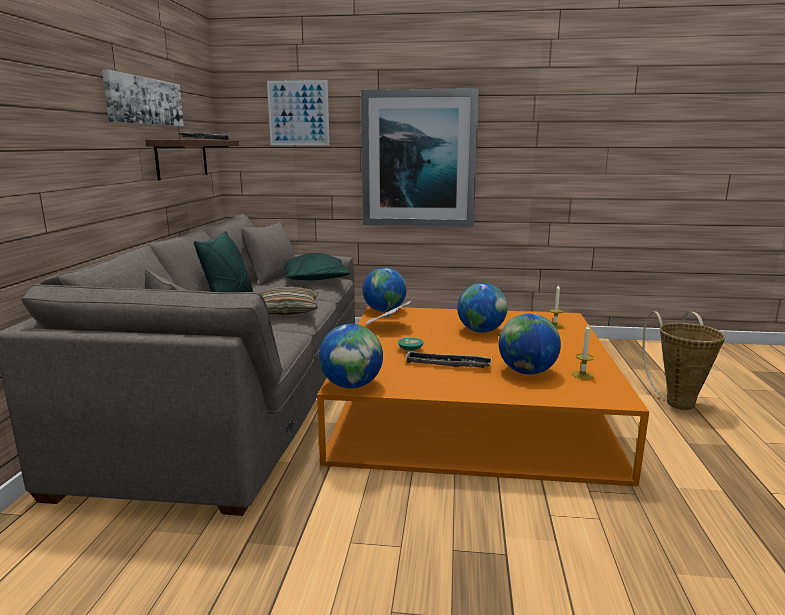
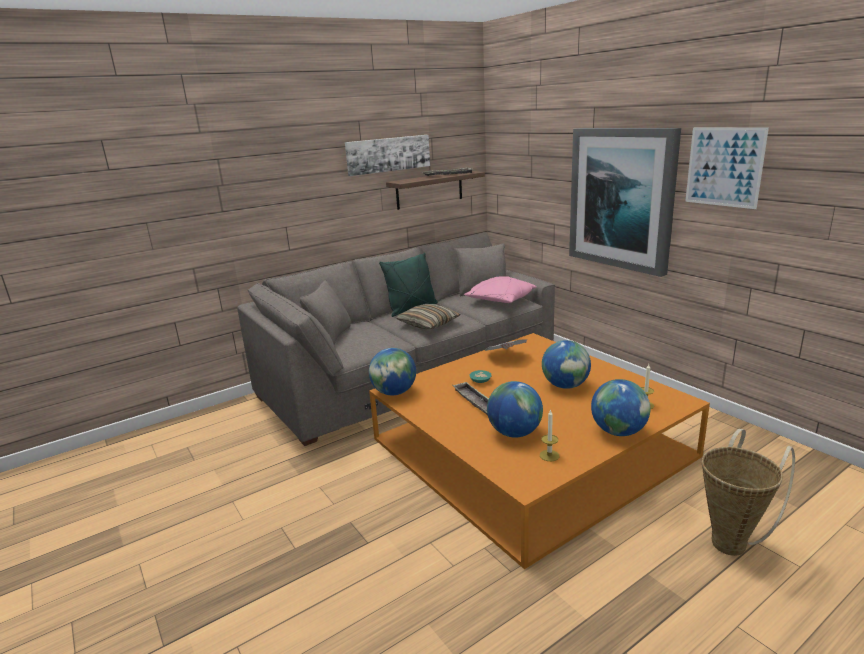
camera: 50 degrees right, 5 degrees up
picture [267,80,330,145] -> picture moved to [685,127,769,209]
green pillow [284,253,350,280] -> pink pillow [464,276,537,303]
globe [362,267,407,312] -> globe moved to [591,379,650,436]

